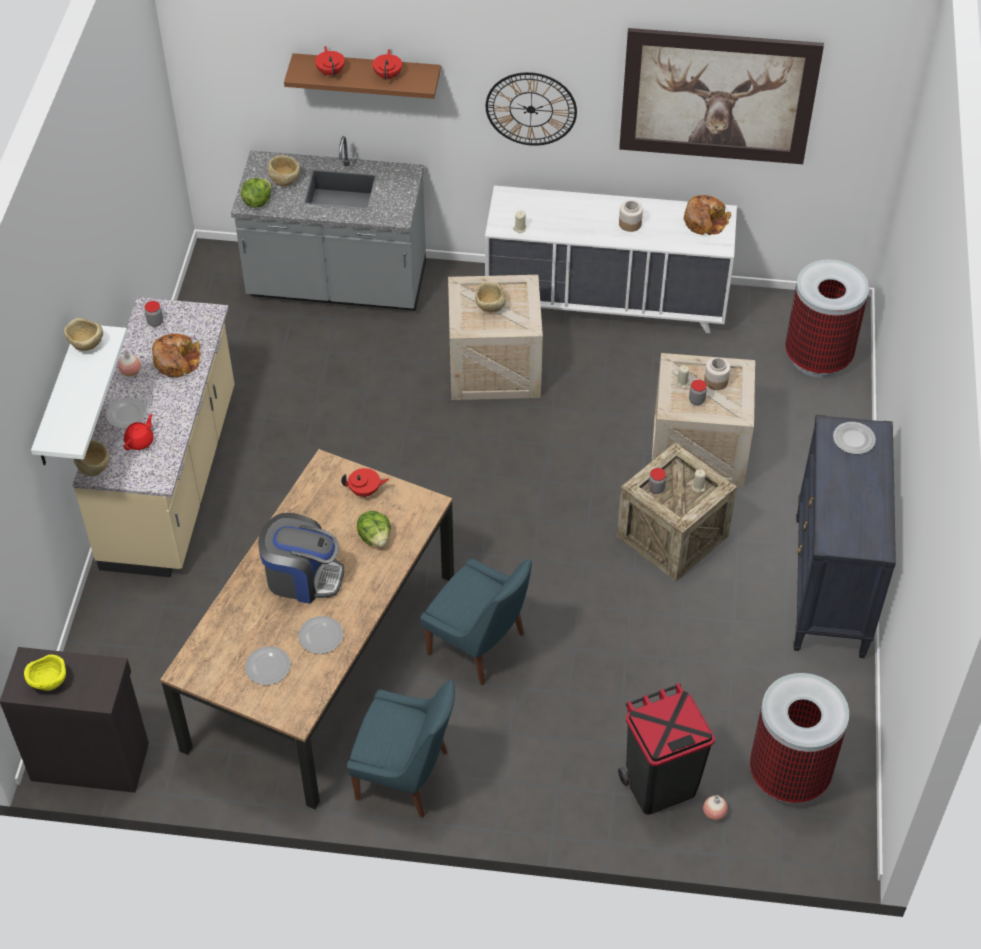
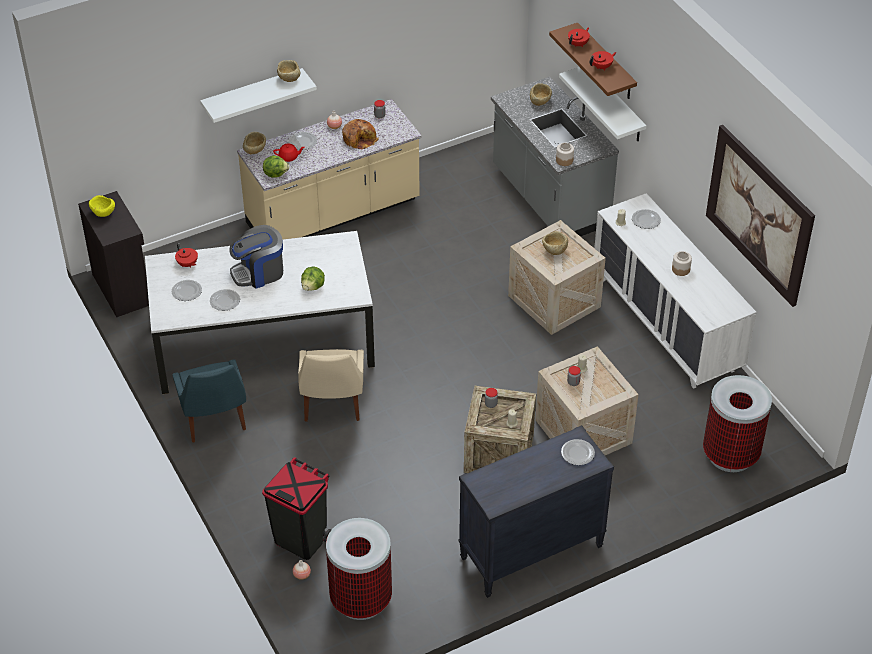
camera: 55 degrees right, 5 degrees down
brown dining table [160,449,454,810] -> white dining table [145,231,375,394]
lettuce [241,178,271,208] -> lettuce moved to [263,155,290,178]
coffee machine [258,513,344,604] -> coffee machine turned 90 degrees clockwise [229,225,283,288]
red teapot [341,468,389,497] -> red teapot moved to [175,243,198,267]
blue chair [420,558,532,686] -> beige chair [298,349,364,422]
wall clock [486,72,577,146] -> none
bread [684,195,731,235] -> none
jar [704,357,730,390] -> jar moved to [556,143,574,166]
none -> white shelf [559,67,647,141]
none -> plate [632,209,661,229]

